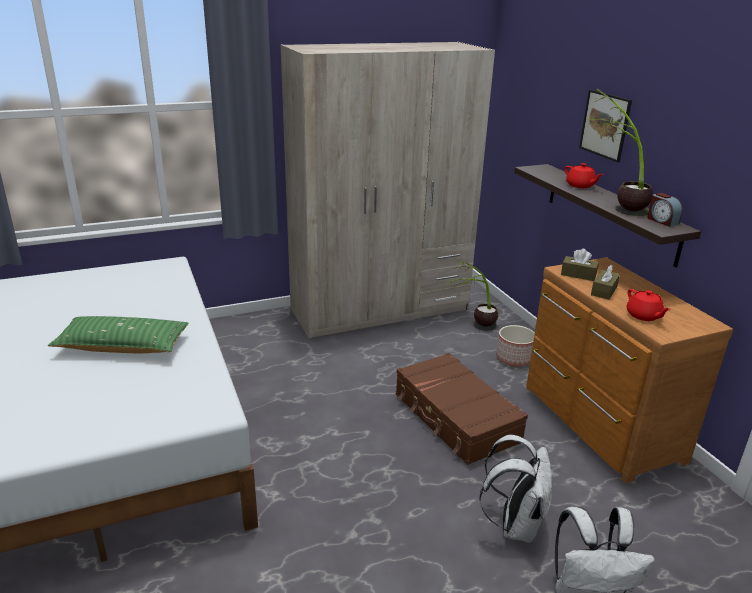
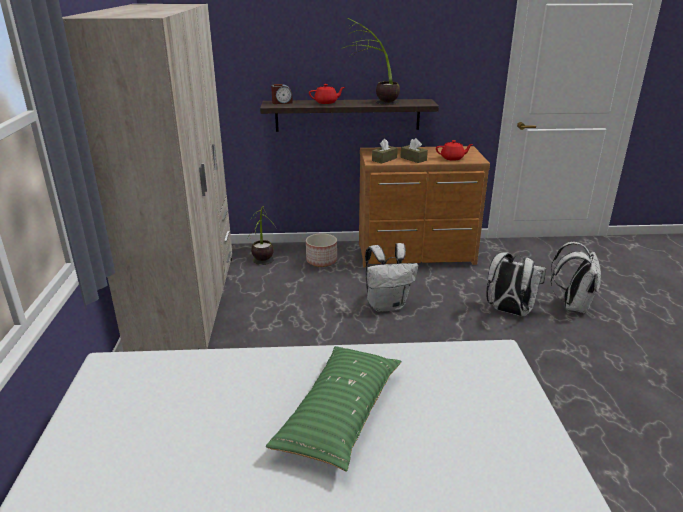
camera: 70 degrees left, 0 degrees up
brown suitcase [396,353,528,465] -> white backpack [365,243,418,312]
picture [579,90,632,162] -> none
alarm clock [647,193,683,227] -> alarm clock moved to [271,84,293,104]

